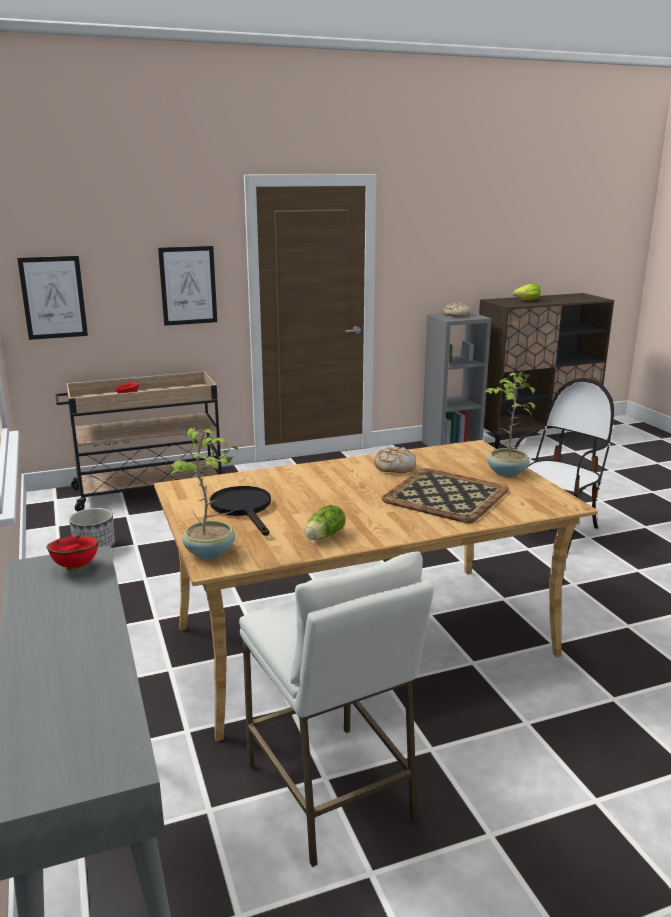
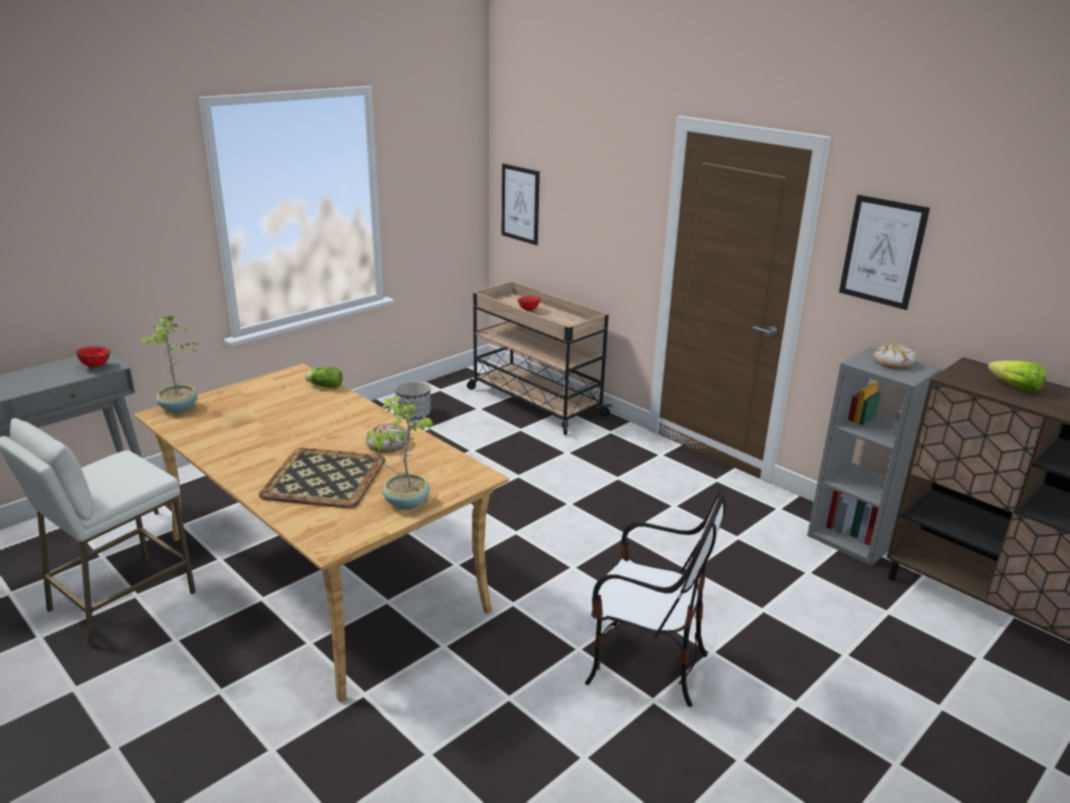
camera: 65 degrees right, 5 degrees up
picture [158,246,217,326] -> picture moved to [839,195,930,310]
black frying pan [210,486,271,536] -> none
lettuce [305,505,346,540] -> lettuce moved to [305,367,342,388]

